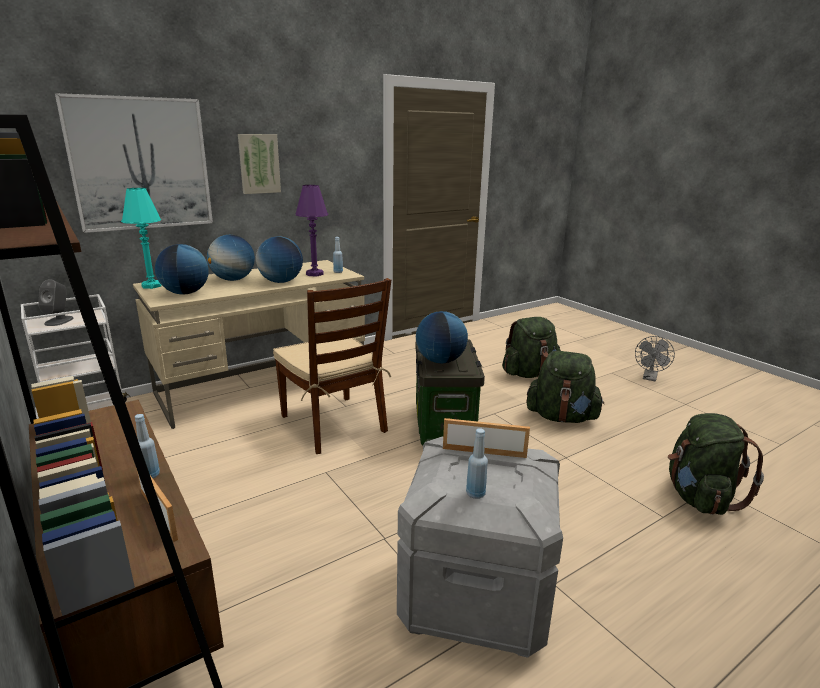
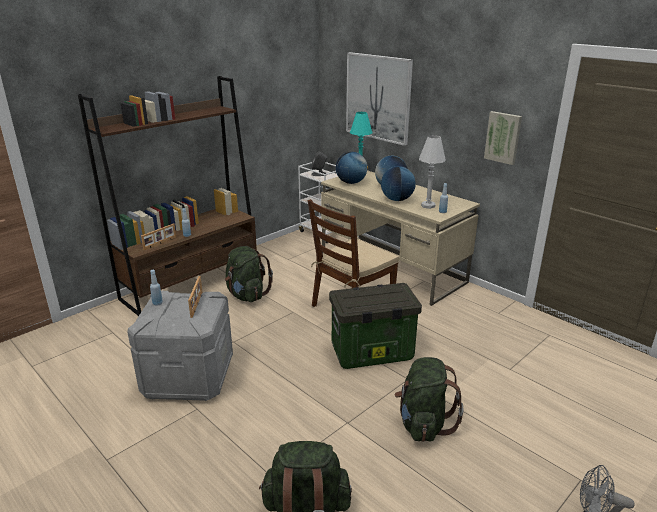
camera: 80 degrees right, 5 degrees up
picture [238,134,281,194] -> picture moved to [484,111,522,165]
purple table lamp [295,185,328,276] -> white table lamp [419,135,446,209]
globe [416,311,468,363] -> none
green backpack [502,317,561,378] -> green backpack moved to [225,246,273,302]

